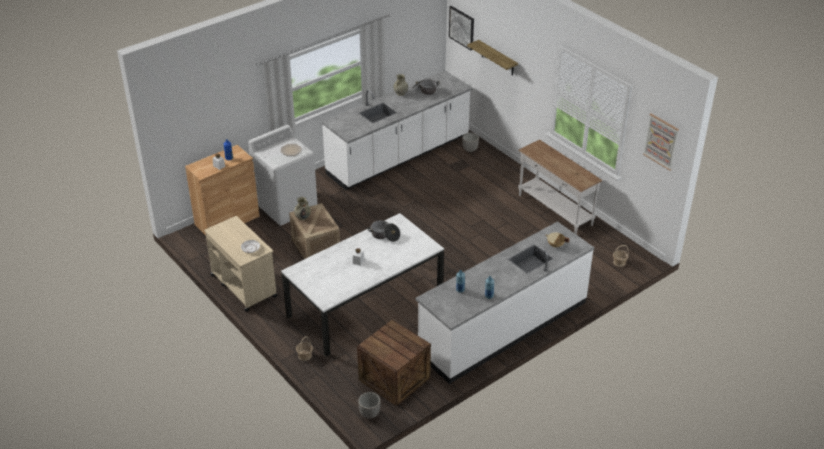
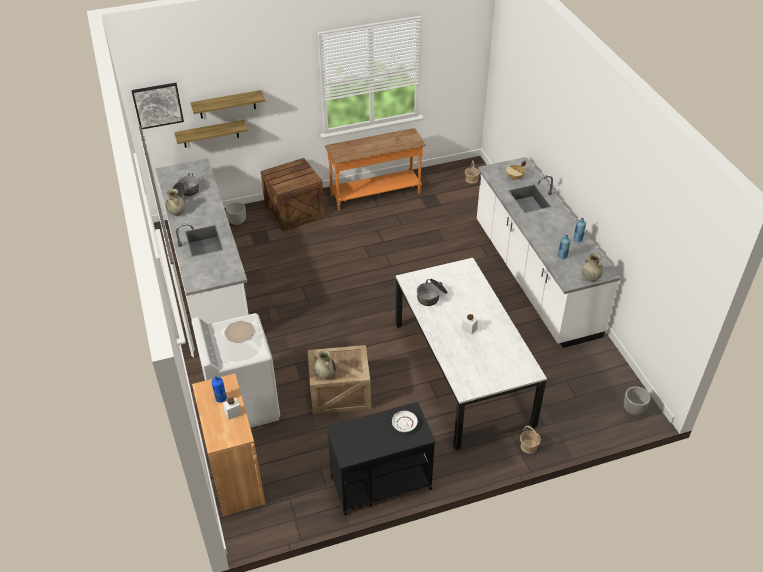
camera: 70 degrees left, 5 degrees up
beige cart [204,216,277,312] -> black cart [326,402,436,515]
crate [357,320,431,406] -> crate moved to [261,158,325,231]
white console table [518,140,602,234] -> orange console table [325,128,426,211]
picture [643,114,679,171] -> none
none -> shelf [174,120,248,148]
none -> beige vase [581,253,603,282]

